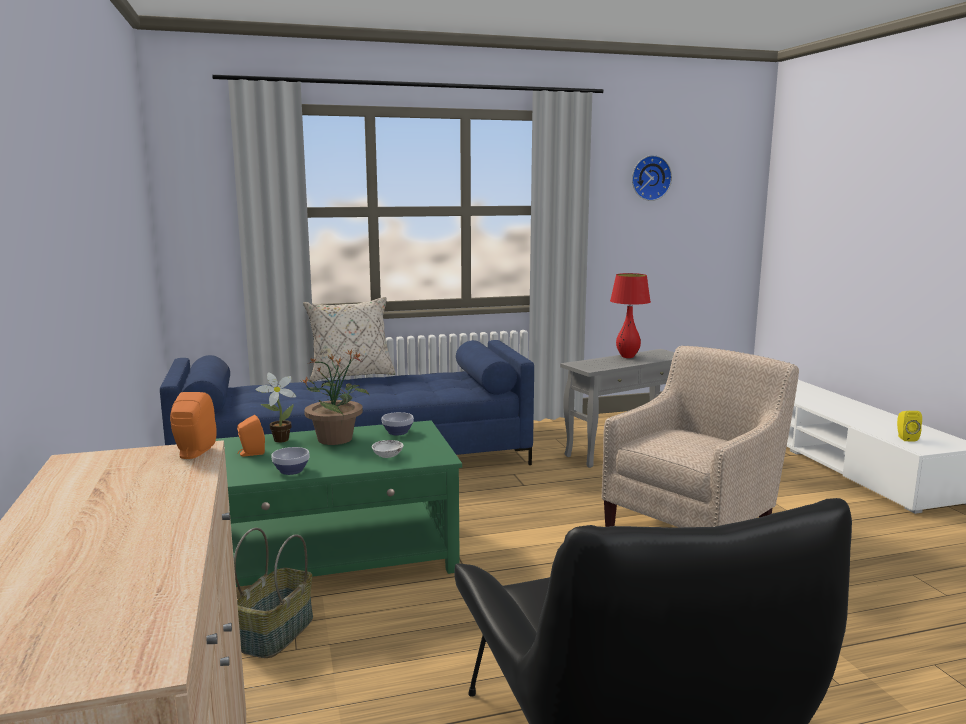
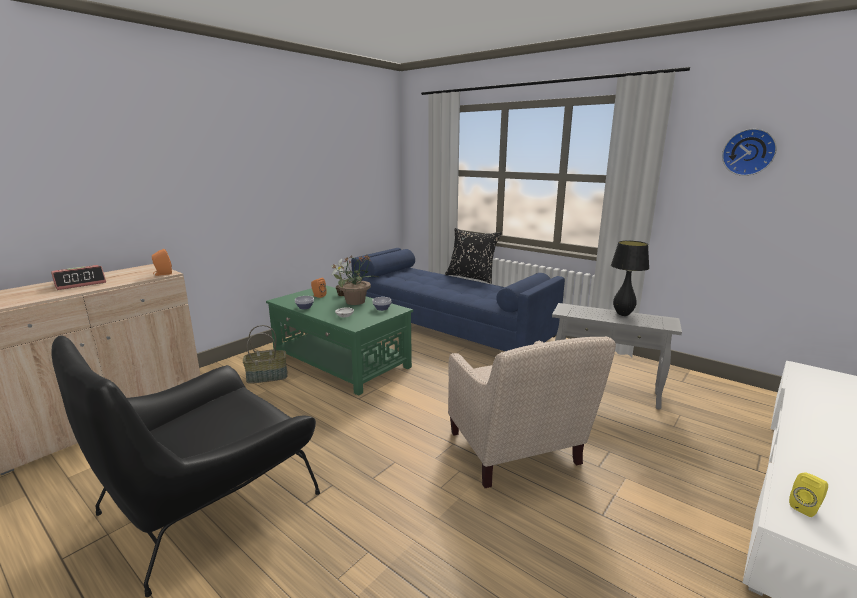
camera: 55 degrees right, 5 degrees up
beige pillow [303,297,396,381] -> black pillow [445,228,501,284]
beige armchair [601,345,799,527] -> beige armchair turned 60 degrees clockwise [448,336,616,488]
red table lamp [610,273,651,358] -> black table lamp [611,241,649,316]
none -> alarm clock [51,265,106,290]

